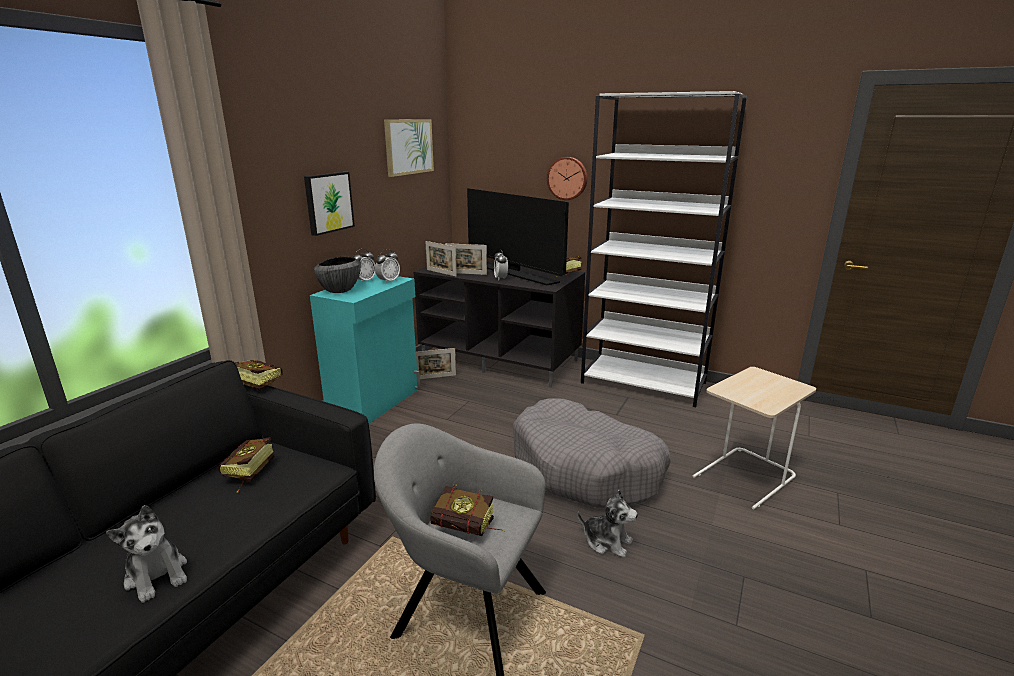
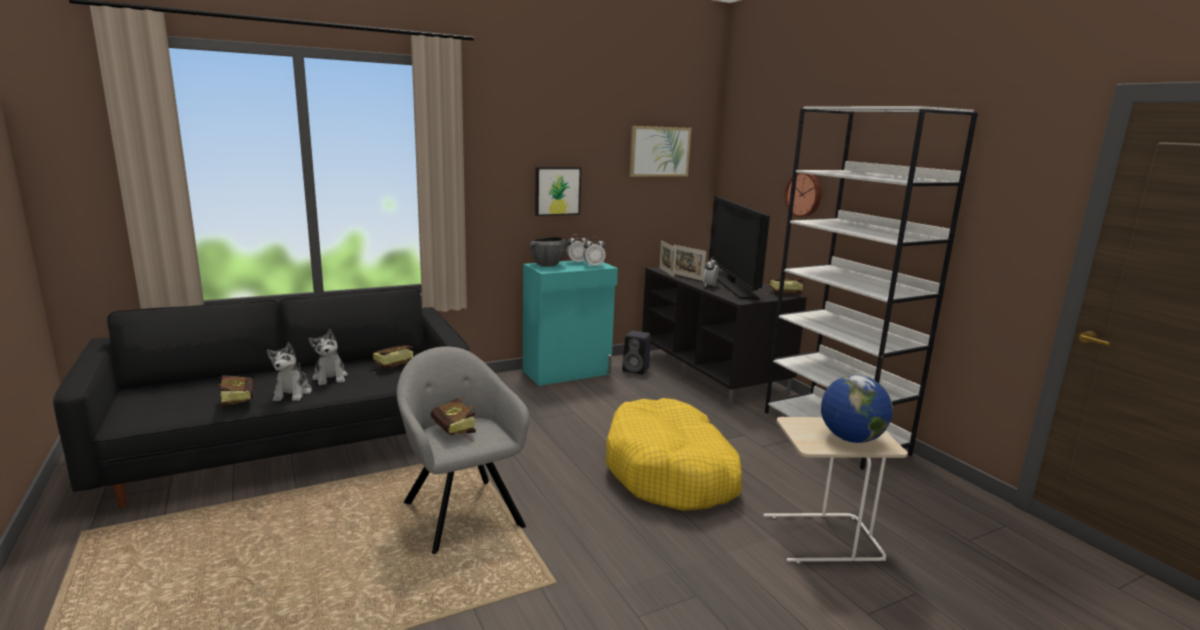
camera: 35 degrees right, 5 degrees down
book [235,360,283,391] -> book moved to [218,375,254,408]
picture frame [416,348,456,379] -> black speaker [622,331,650,374]
grey dog bed [513,398,671,508] -> yellow dog bed [606,398,742,511]
plush toy [578,490,638,558] -> plush toy moved to [308,329,348,385]
none -> globe [821,375,893,443]

